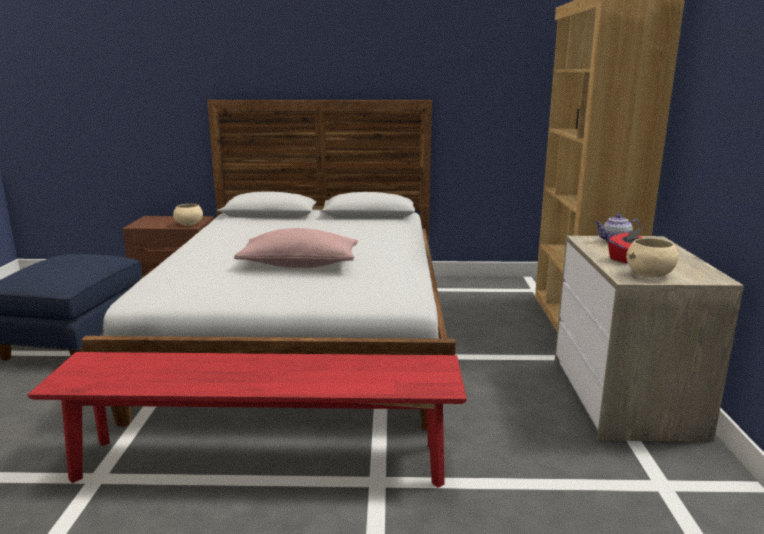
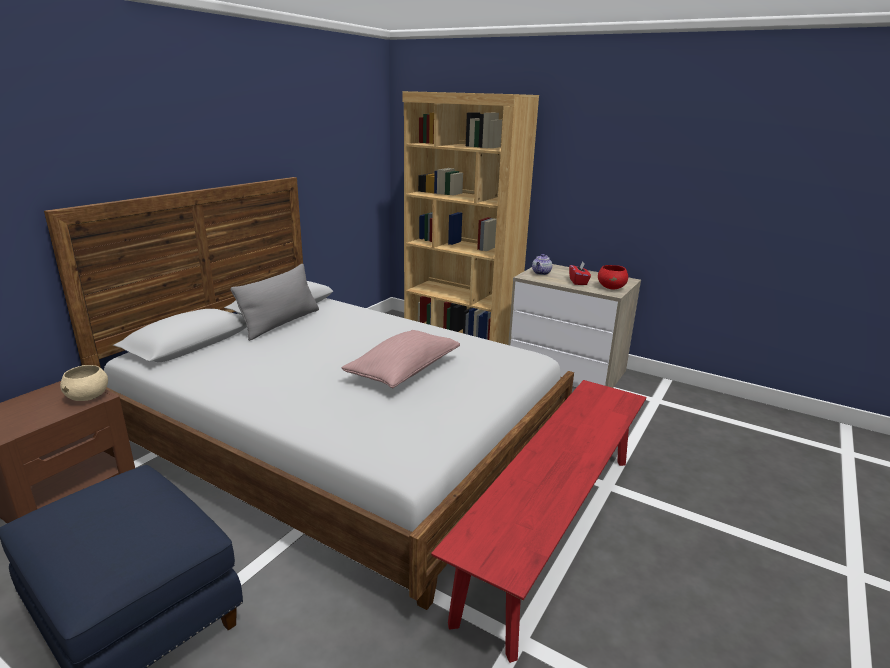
camera: 60 degrees left, 5 degrees up
beige bowl [626,238,678,277] -> red bowl [598,265,628,290]
none -> grey pillow [231,264,319,341]

